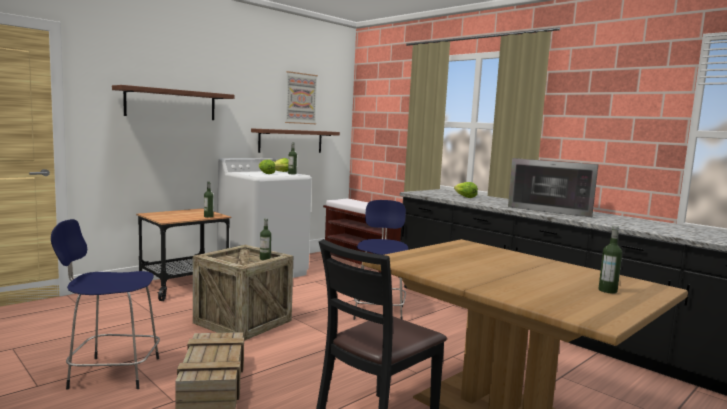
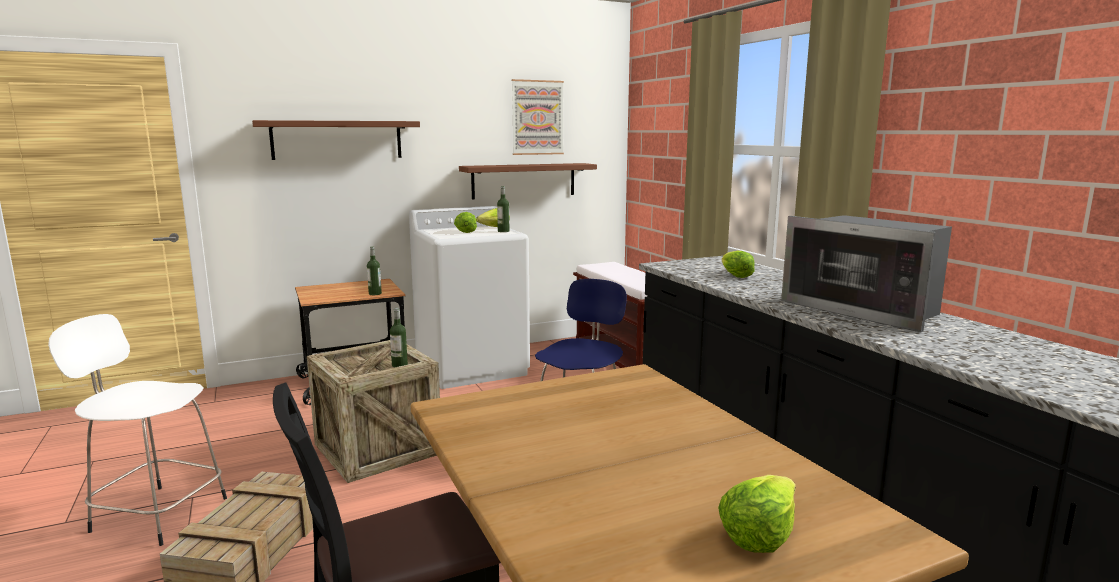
camera: 20 degrees right, 5 degrees up
blue stool [51,219,160,389] -> white stool [48,314,227,546]
bottle [598,226,622,294] -> lettuce [718,475,796,553]

